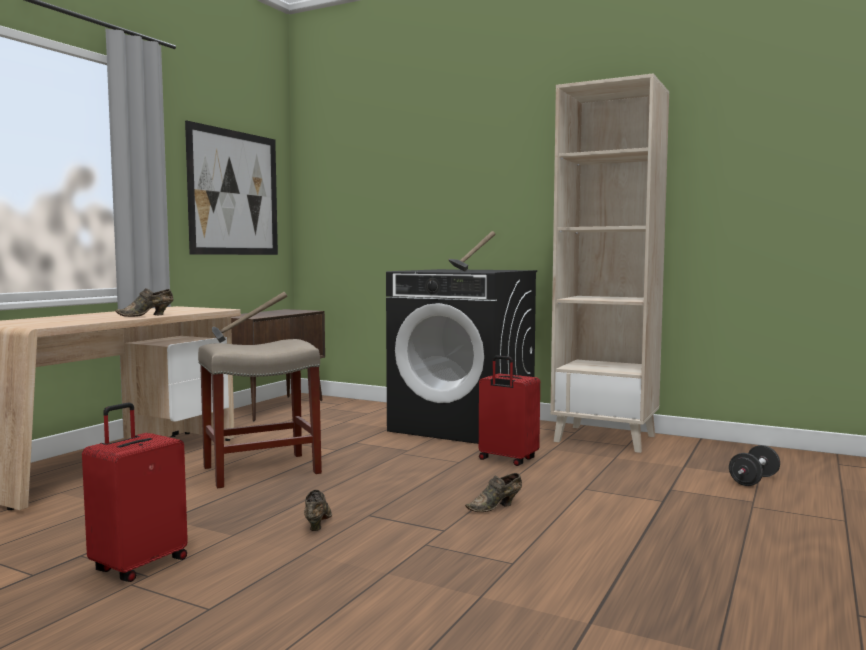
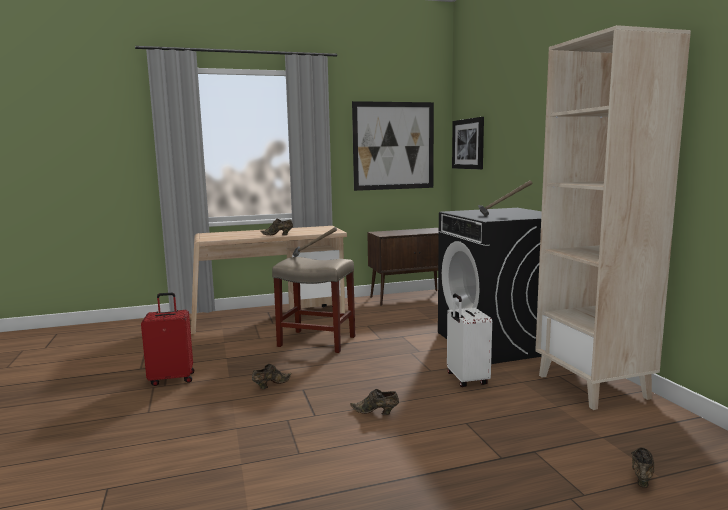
camera: 45 degrees right, 5 degrees up
red suitcase [479,355,540,466] -> white suitcase [447,294,492,387]
black dumbbell [729,445,780,486] -> brown shoe [631,447,655,488]
none -> picture [452,117,484,169]

